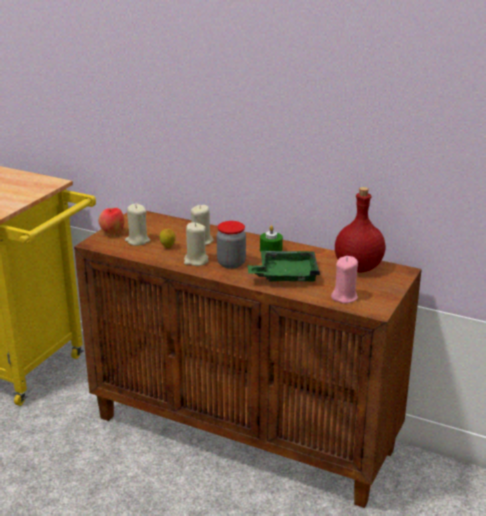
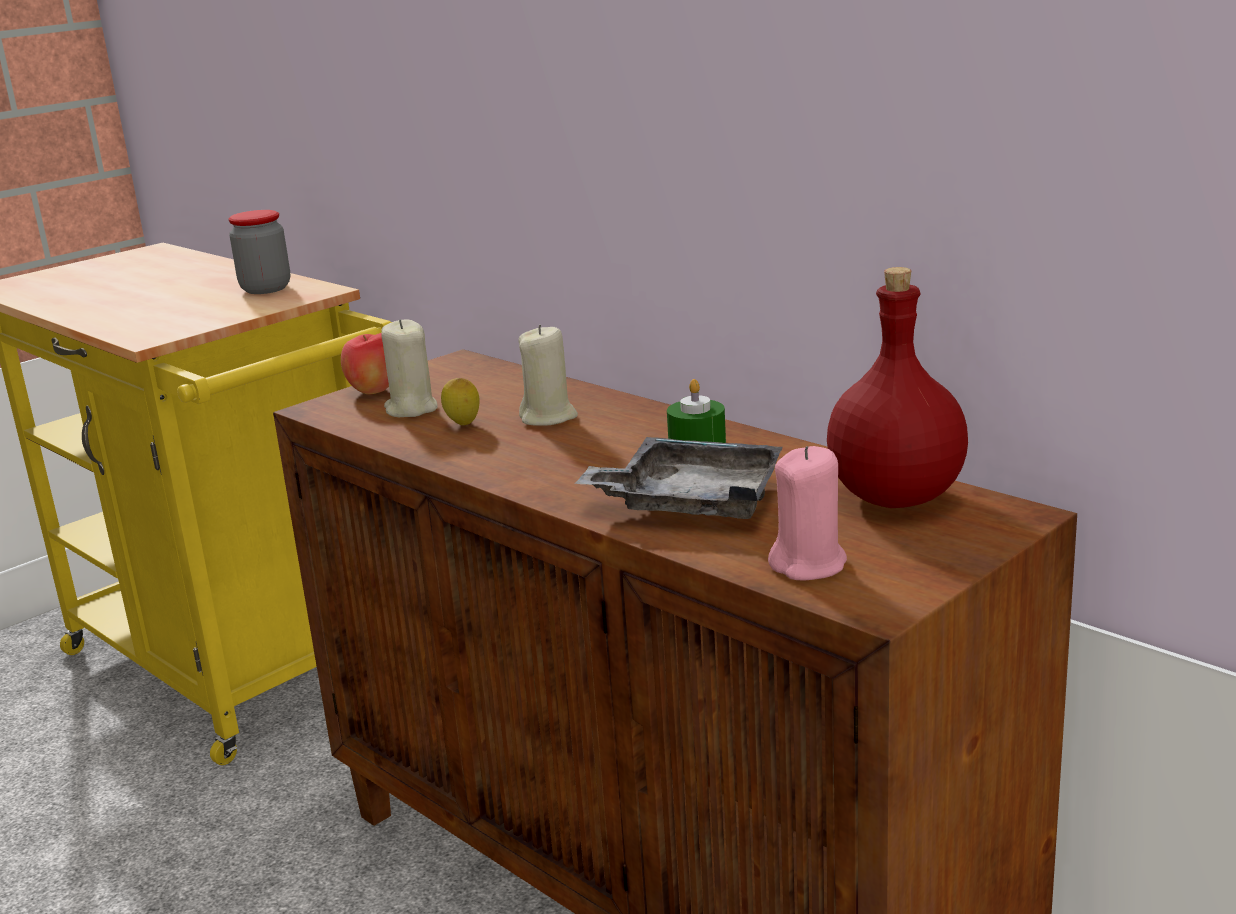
camera: 20 degrees right, 5 degrees down
beige candle [184,222,208,266] -> none
jar [216,221,246,269] -> jar moved to [229,210,290,294]
green tray [248,251,320,282] -> grey tray [575,437,783,519]

